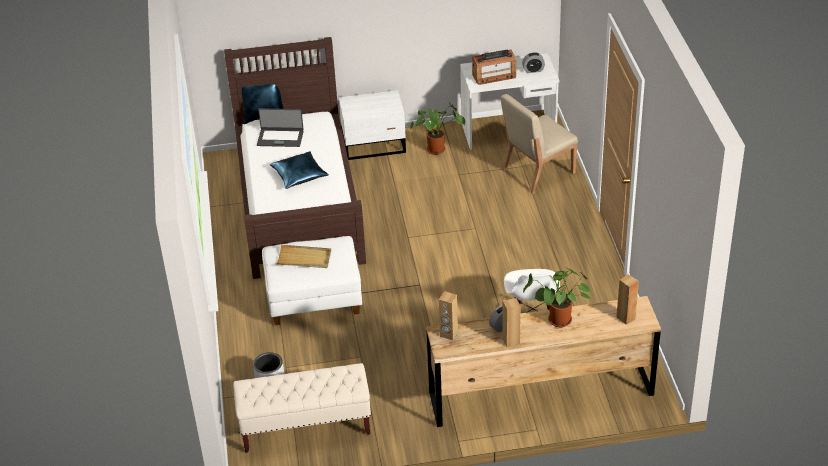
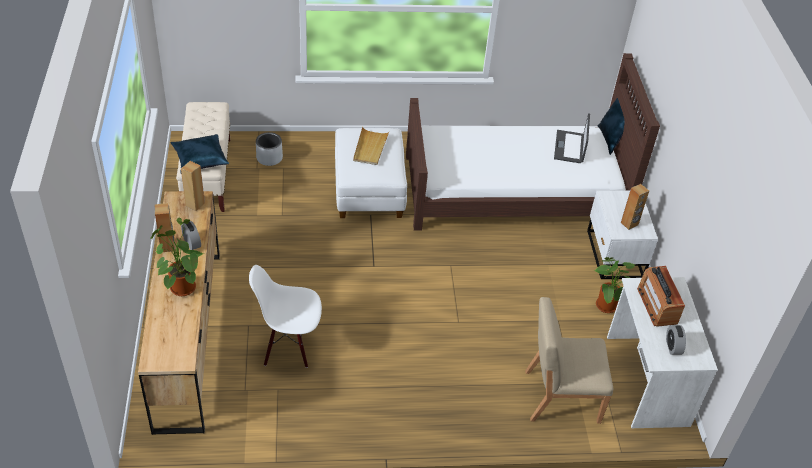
camera: 90 degrees right, 5 degrees up
blue pillow [270,151,329,189] -> blue pillow moved to [170,134,229,173]
beige chair [501,94,578,194] -> beige chair turned 60 degrees counterclockwise [525,297,613,424]
brown speaker [616,274,639,325] -> brown speaker moved to [621,184,649,230]

